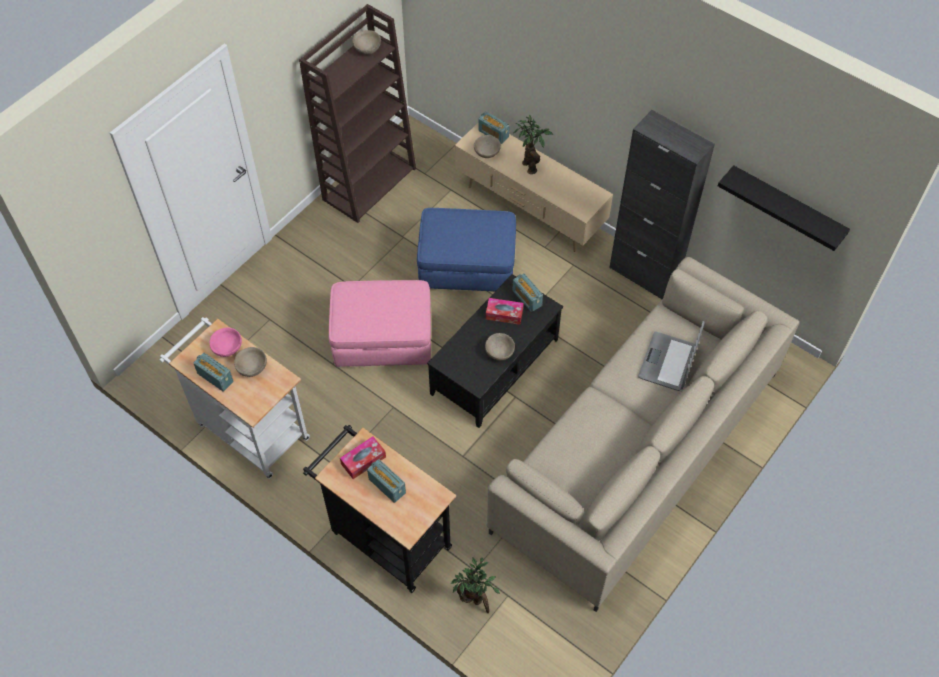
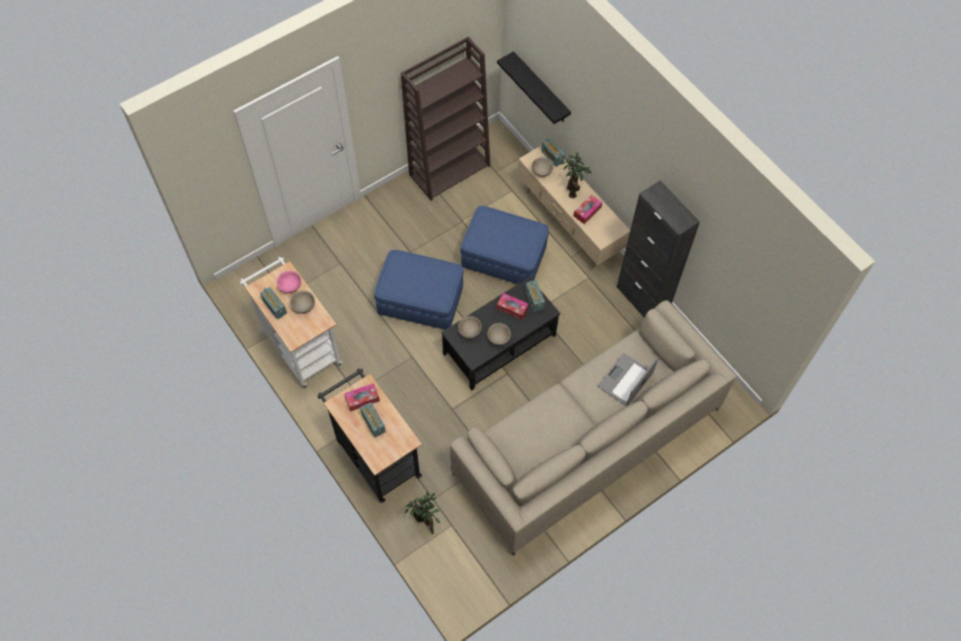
camera: 15 degrees right, 5 degrees up
pink ottoman [329,280,431,367] -> blue ottoman [374,250,464,330]
beige bowl [353,30,381,55] -> beige bowl moved to [458,316,482,339]
black shelf [718,165,850,251] -> black shelf moved to [497,51,571,124]
none -> tissue box [574,195,602,224]

